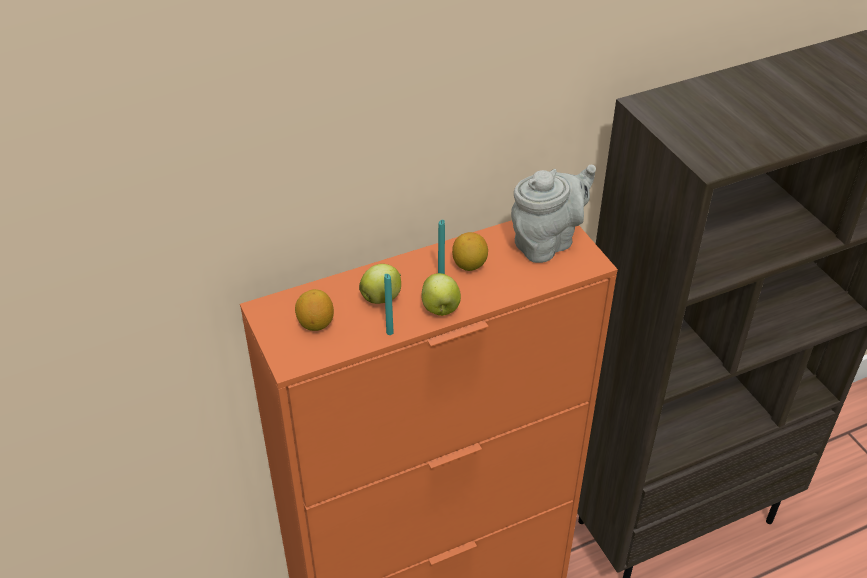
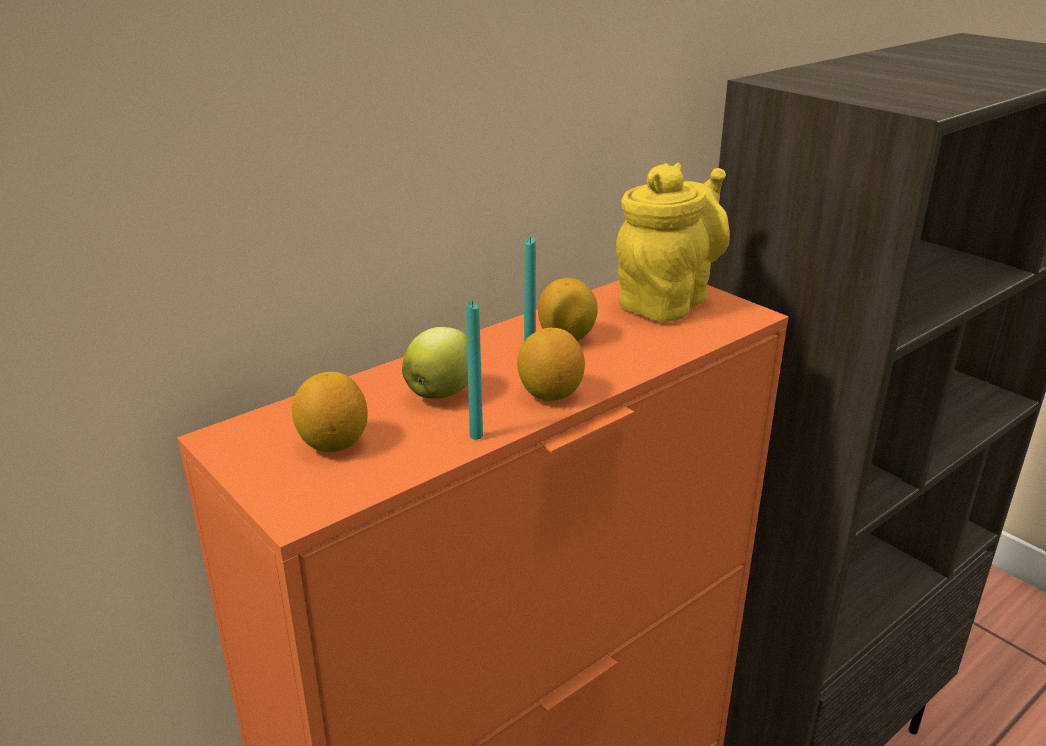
camera: 15 degrees left, 15 degrees down
apple [421,273,461,316] -> lemon [517,328,585,401]
grey teapot [511,165,596,263] -> yellow teapot [616,163,730,322]

